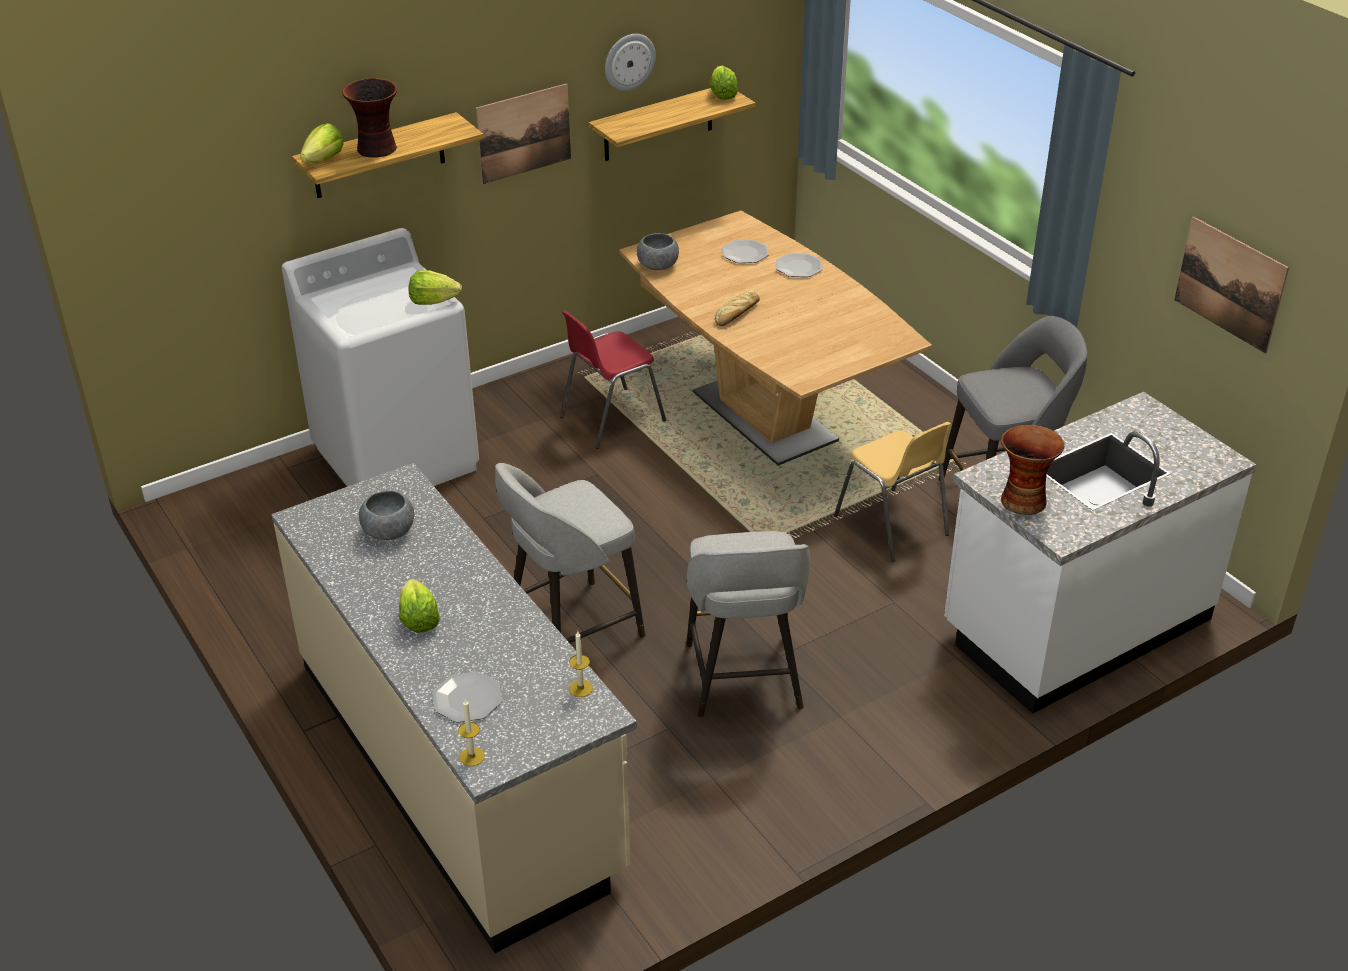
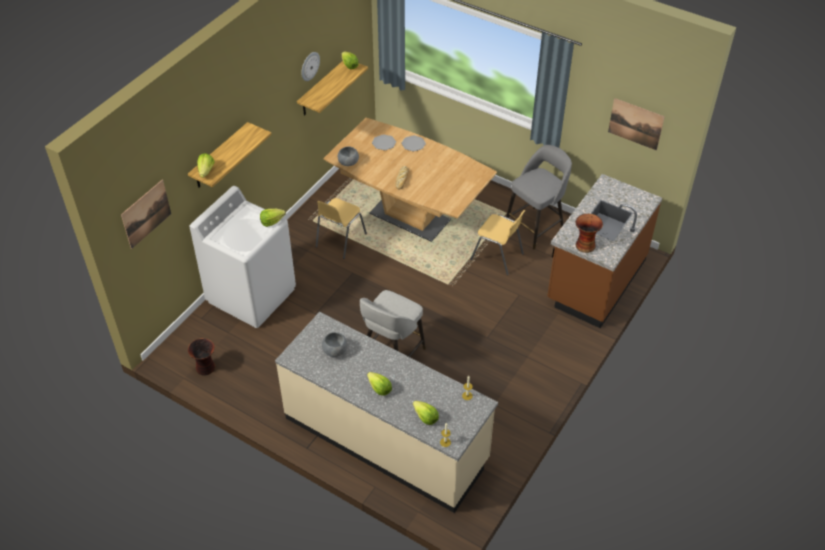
camera: 25 degrees left, 10 degrees up
vase [342,78,397,158] -> vase moved to [188,338,215,376]
plate [433,672,502,722] -> lettuce [413,401,439,425]
picture [476,83,571,184] -> picture moved to [121,180,171,249]
red chair [560,311,667,449] -> yellow chair [316,198,367,259]
grey stool [686,531,810,717] -> none
white counter [944,392,1256,714] -> brown counter [547,174,662,328]

